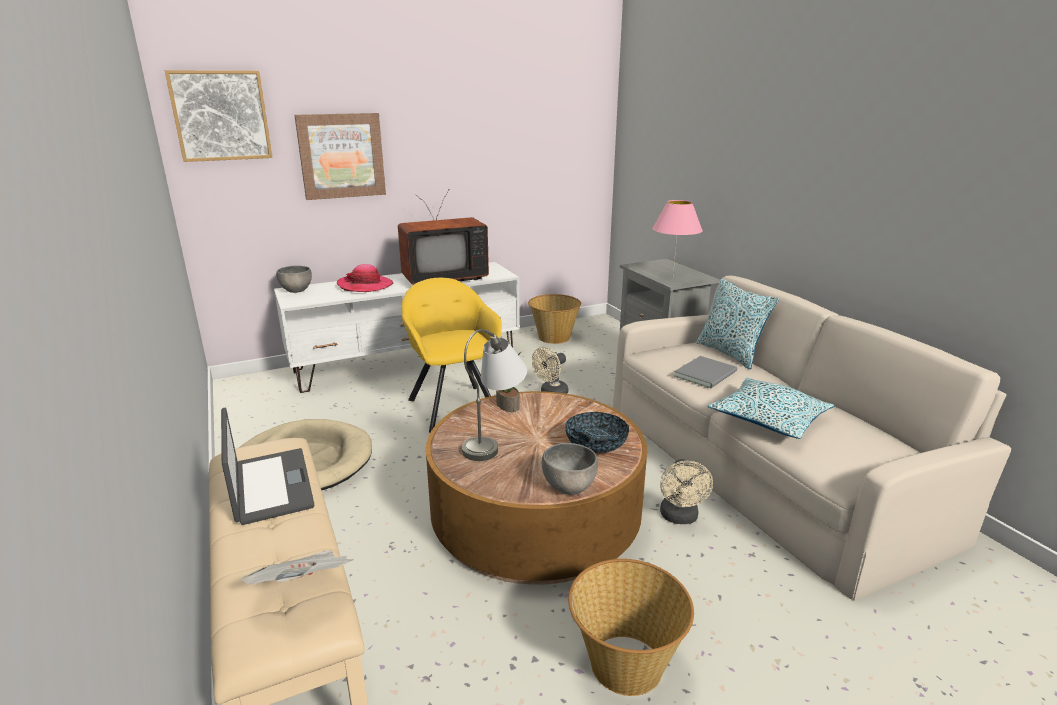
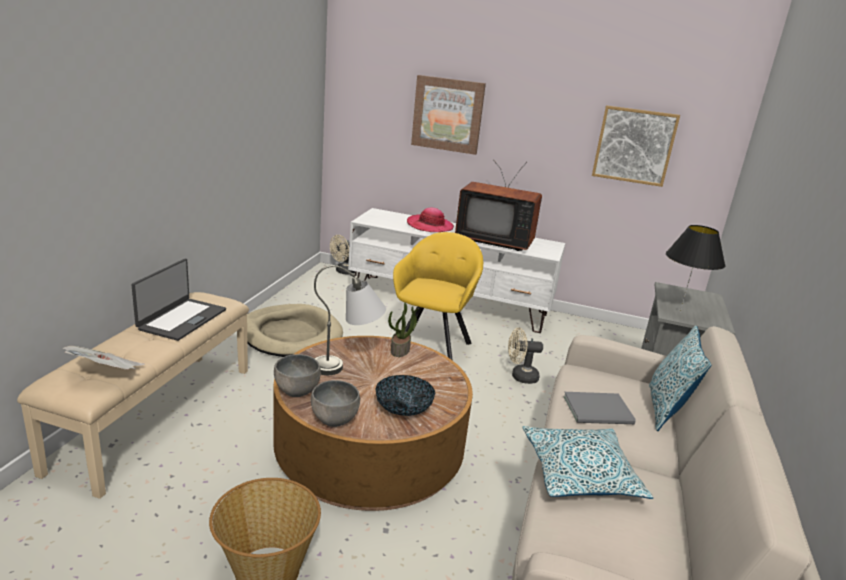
camera: 40 degrees right, 0 degrees up
picture [165,70,273,162] -> picture moved to [592,105,680,187]
grey bowl [276,265,312,293] -> grey bowl moved to [274,354,321,397]
basket [528,294,581,344] -> none
pink table lamp [652,200,703,279] -> black table lamp [666,225,725,312]
beige fan [660,459,713,524] -> beige fan moved to [330,235,355,275]

